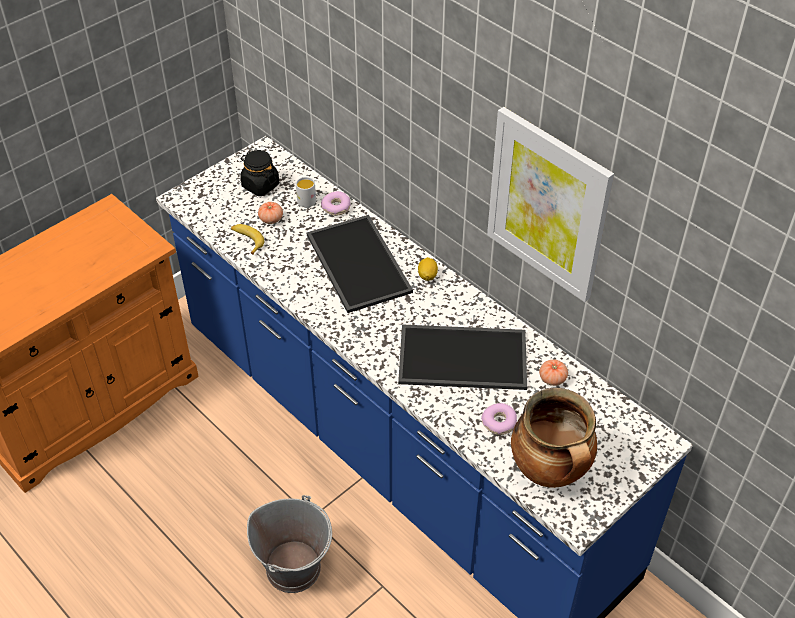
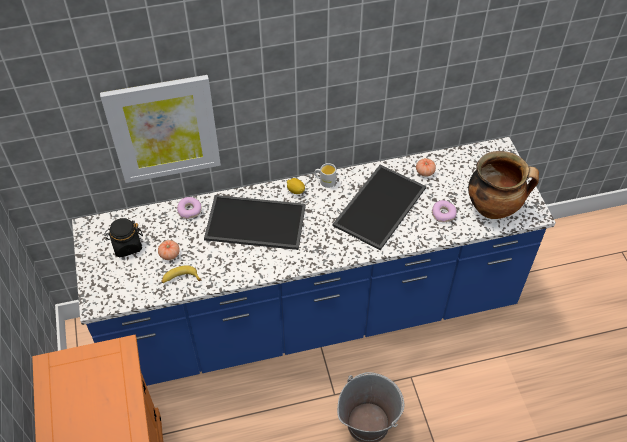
camera: 60 degrees left, 5 degrees up
white mug [296,177,316,207] -> white mug moved to [314,163,336,188]
picture [487,107,614,302] -> picture moved to [100,75,221,183]

